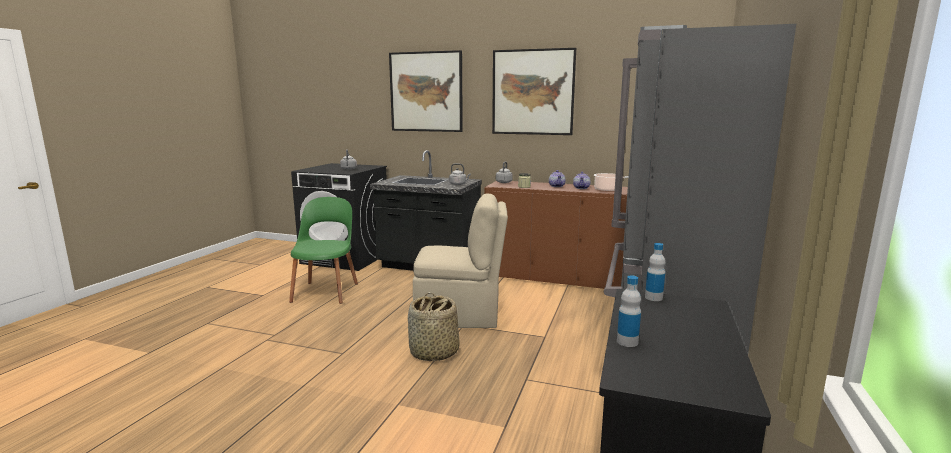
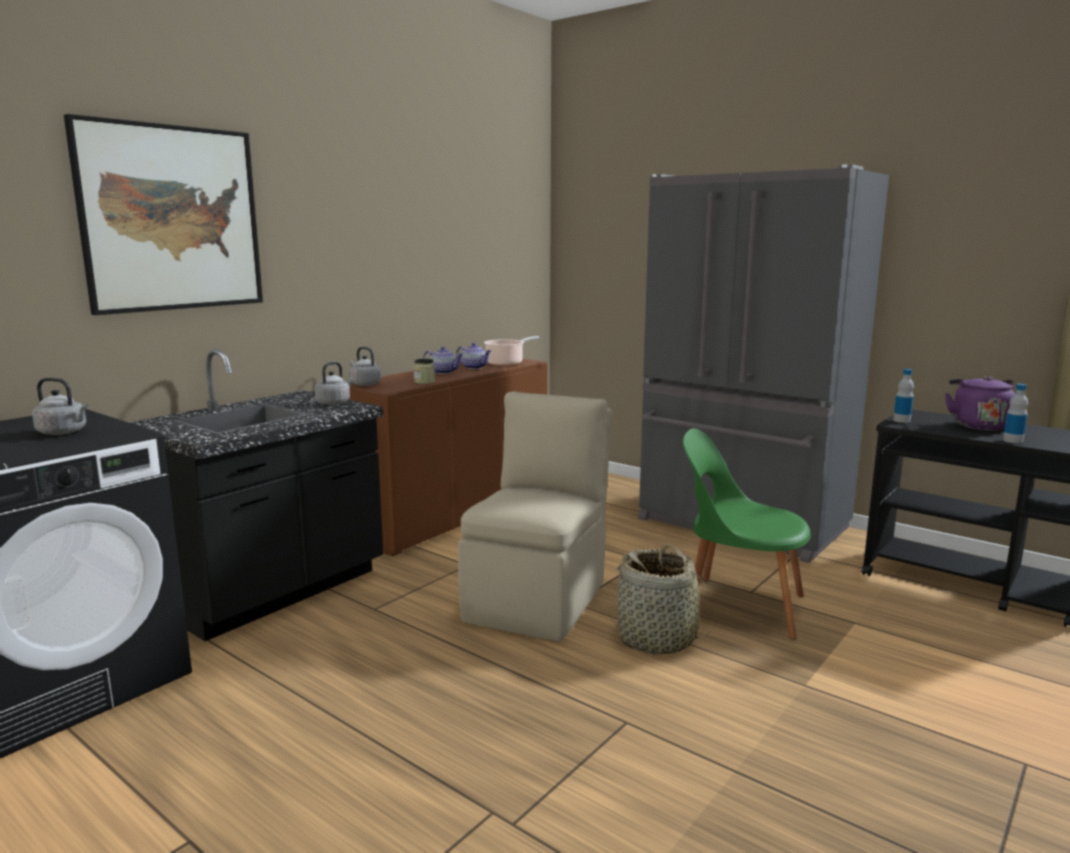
camera: 70 degrees left, 0 degrees up
green chair [289,197,358,304] -> green chair moved to [682,428,811,640]
picture [492,48,576,135] -> none
none -> purple kettle [945,376,1015,431]

